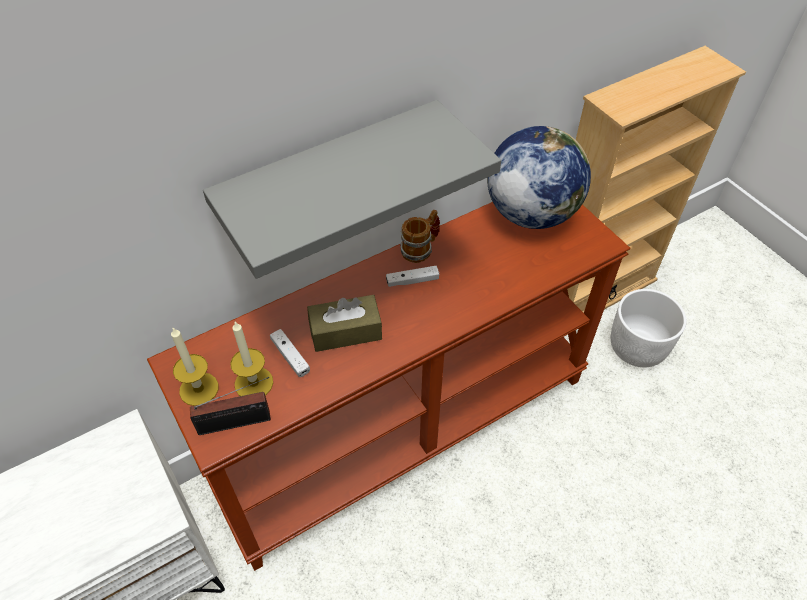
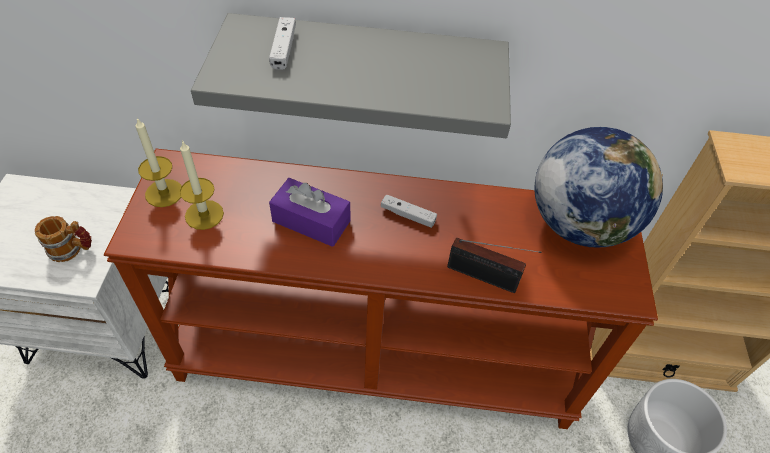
camera: 35 degrees right, 0 degrees up
radio [190,377,271,435] -> radio moved to [447,238,541,293]
white game controller [270,329,310,377] -> white game controller moved to [269,17,296,70]
brown tissue box [307,295,382,352] -> purple tissue box [269,178,350,247]
mug [400,210,440,263] -> mug moved to [35,216,92,262]

